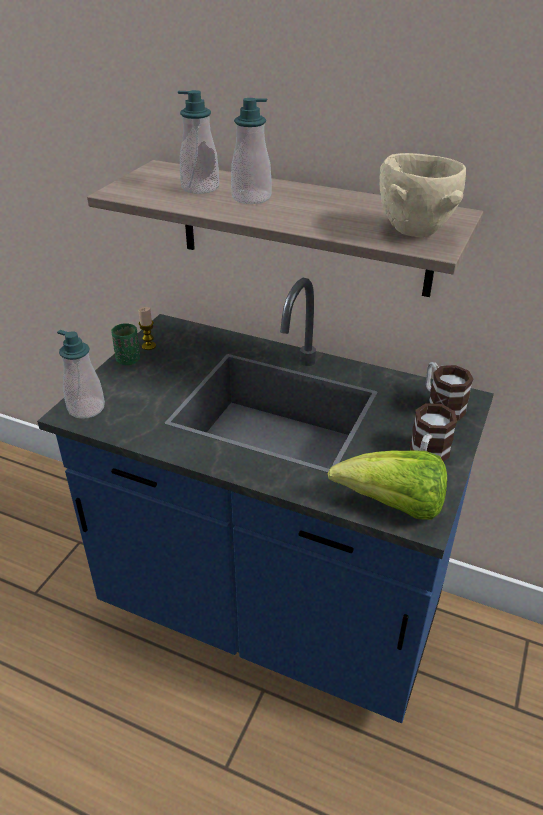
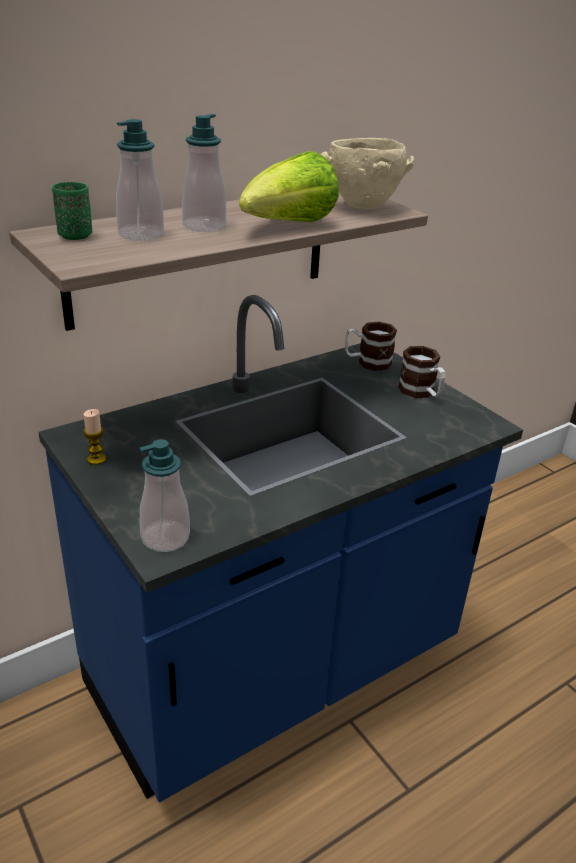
camera: 60 degrees left, 5 degrees down
green cup [111,323,140,365] -> green cup moved to [52,182,92,240]
lettuce [328,450,447,520] -> lettuce moved to [239,151,339,222]

